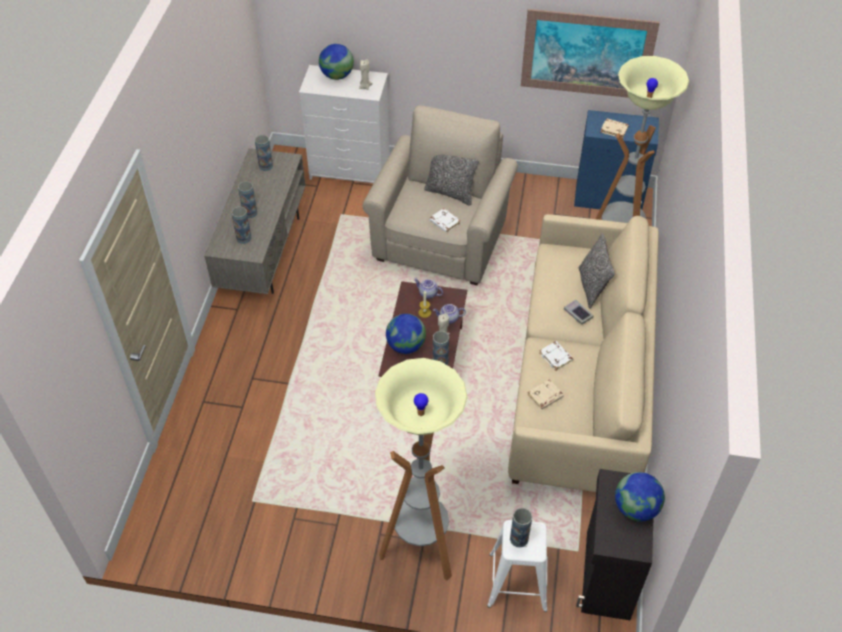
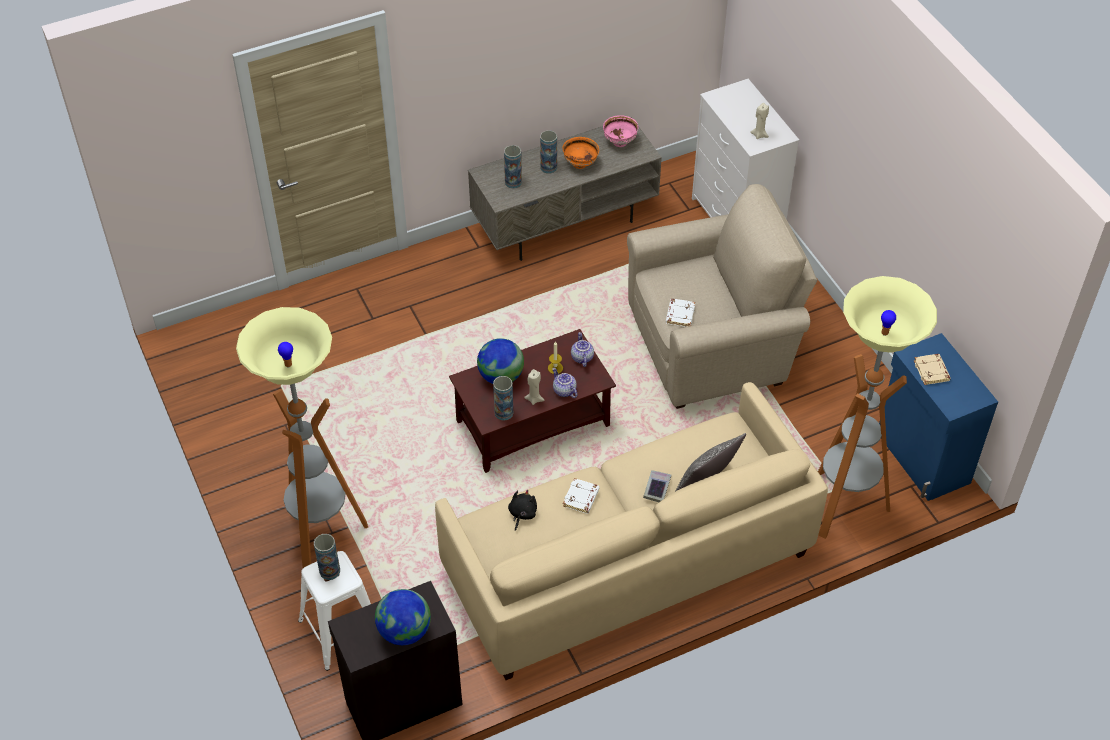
camera: 55 degrees right, 0 degrees up
vase [255,135,273,171] -> pink bowl [603,115,638,147]
globe [319,44,354,80] -> none
pillow [424,155,479,206] -> none
picture [521,9,660,98] -> none
beige book [528,379,564,410] -> black plush toy [508,489,537,531]
none -> orange bowl [563,137,599,169]

